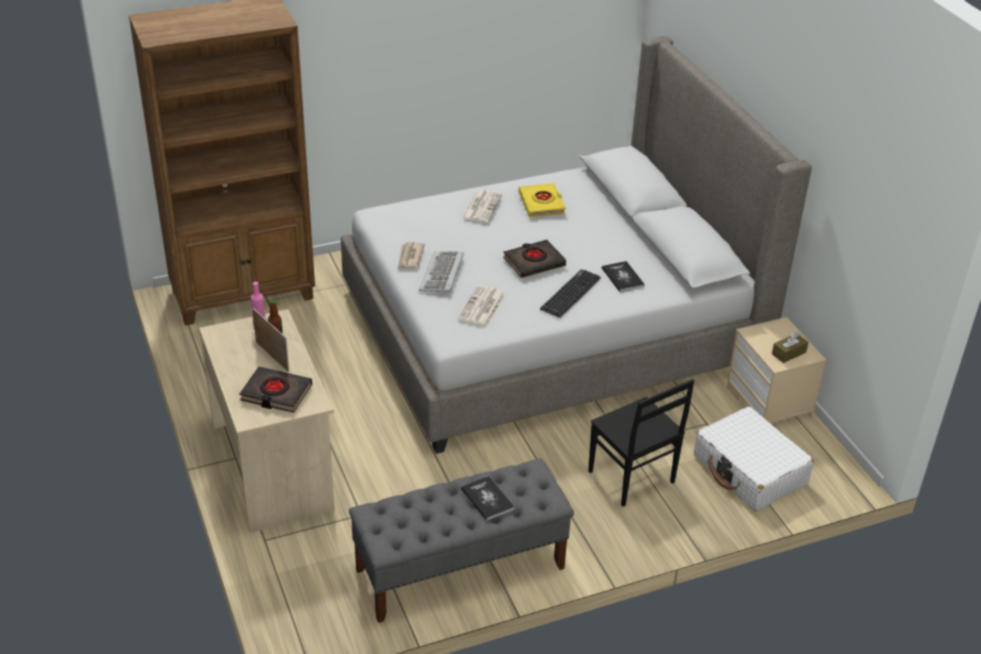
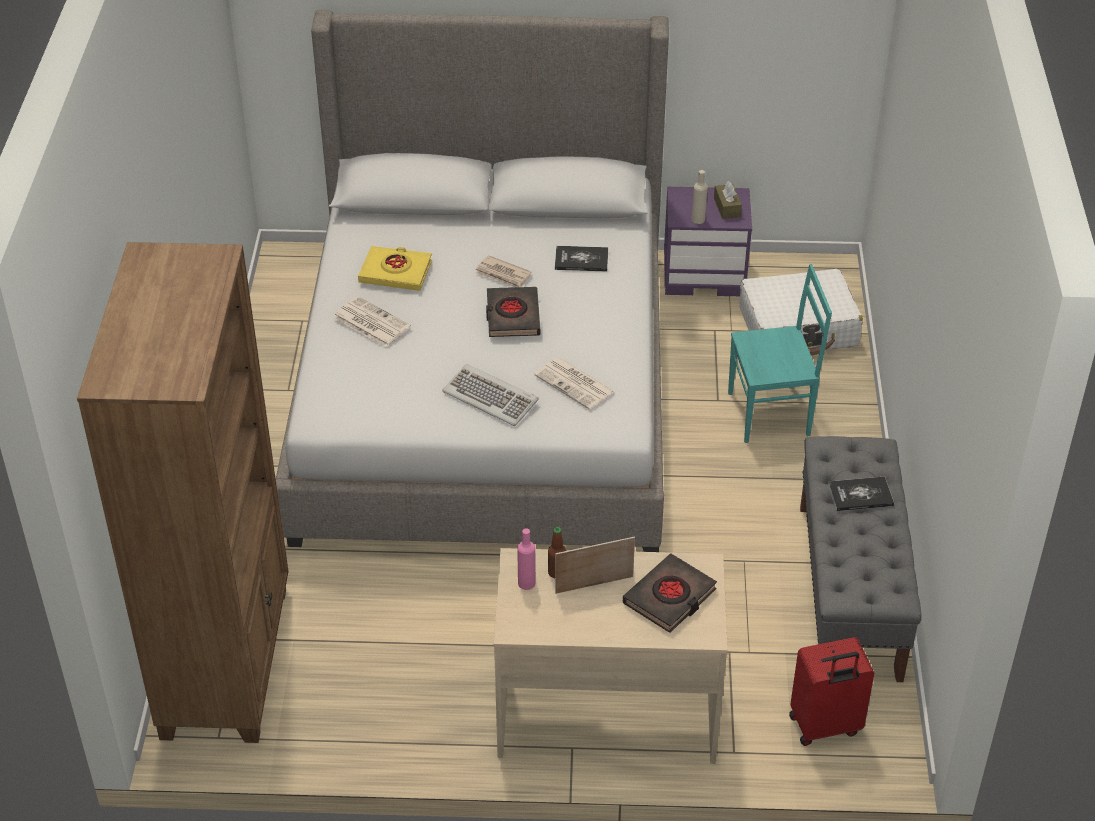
camera: 65 degrees left, 5 degrees up
newspaper [398,242,425,269] -> newspaper moved to [476,255,532,287]
keyboard [540,269,601,318] -> none
black chair [588,379,694,507] -> turquoise chair [728,264,832,443]
beige nightstand [727,317,826,423] -> purple nightstand [664,187,752,296]
none -> beige bottle [692,170,708,224]
none -> red suitcase [789,637,874,746]

